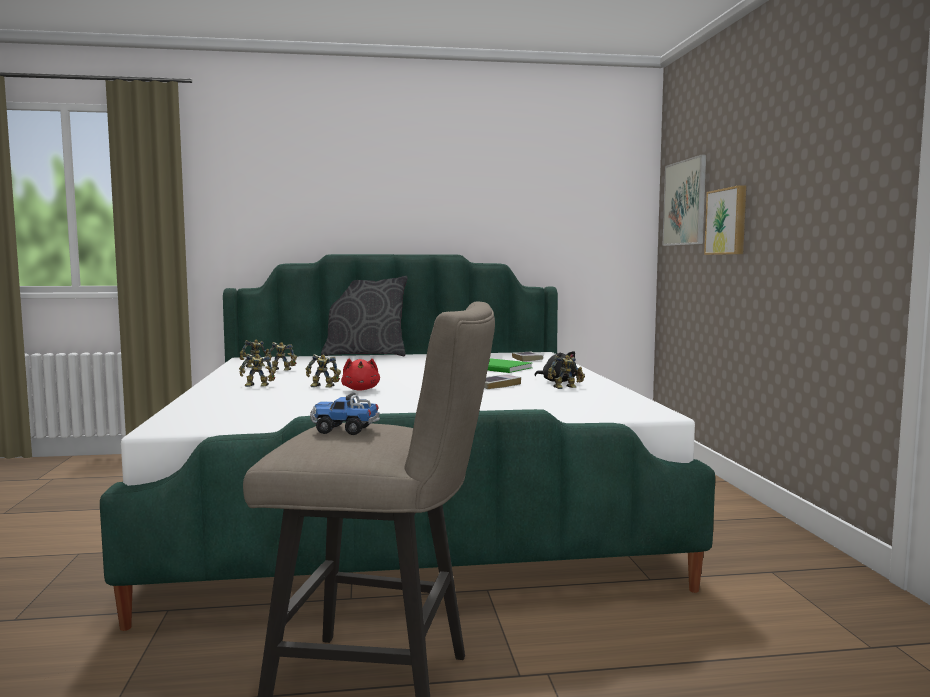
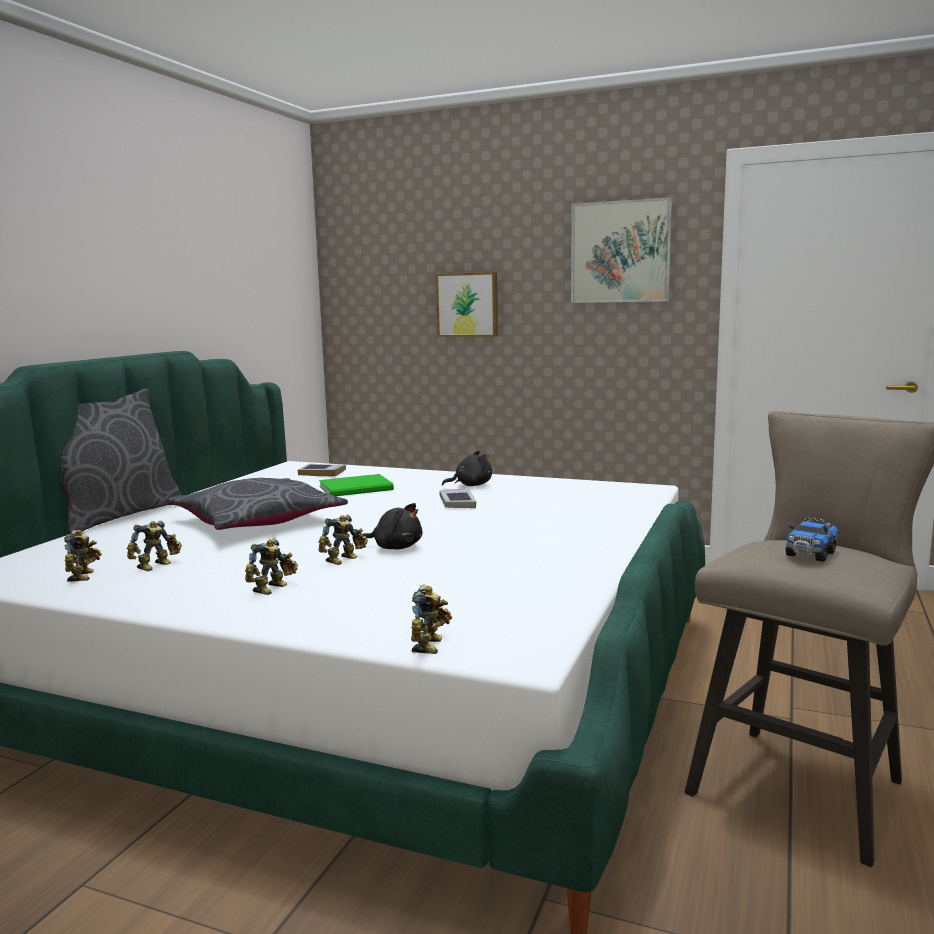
camera: 60 degrees left, 5 degrees up
red plush toy [341,358,380,390] -> black plush toy [362,503,422,549]
toy robot [548,355,585,389] -> toy robot moved to [411,584,452,654]
picture [662,155,706,246] -> picture moved to [571,197,672,303]
none -> grey pillow [167,478,348,530]

